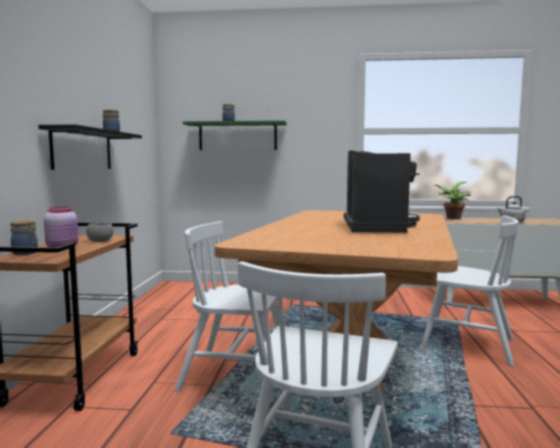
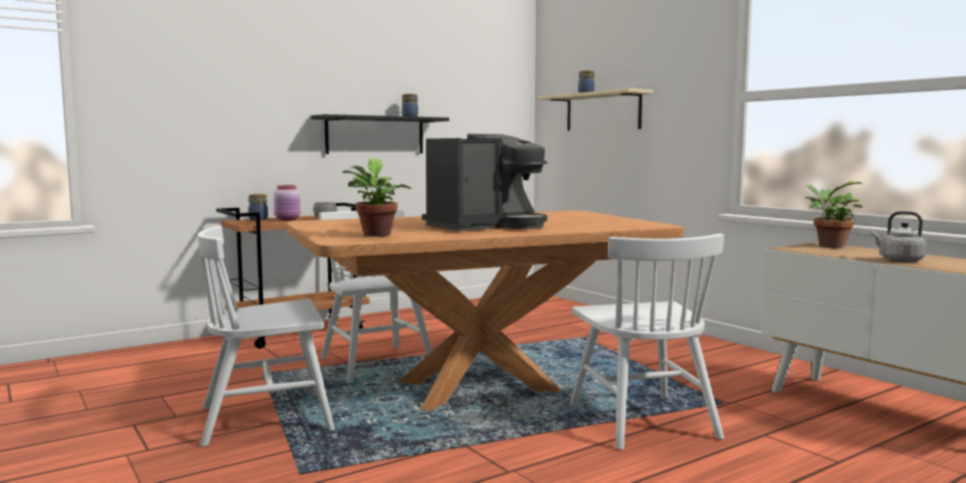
camera: 50 degrees right, 0 degrees up
green shelf [183,120,287,150] -> beige shelf [538,88,653,131]
none -> potted plant [342,159,412,237]

